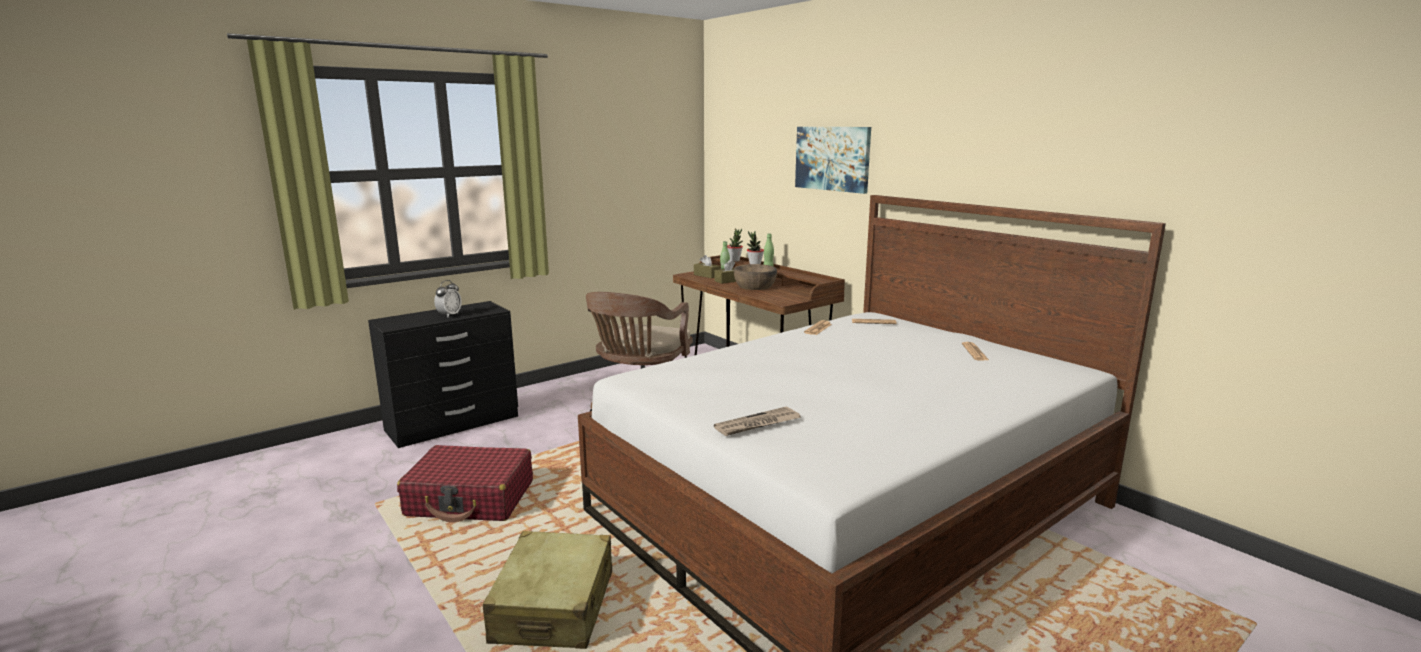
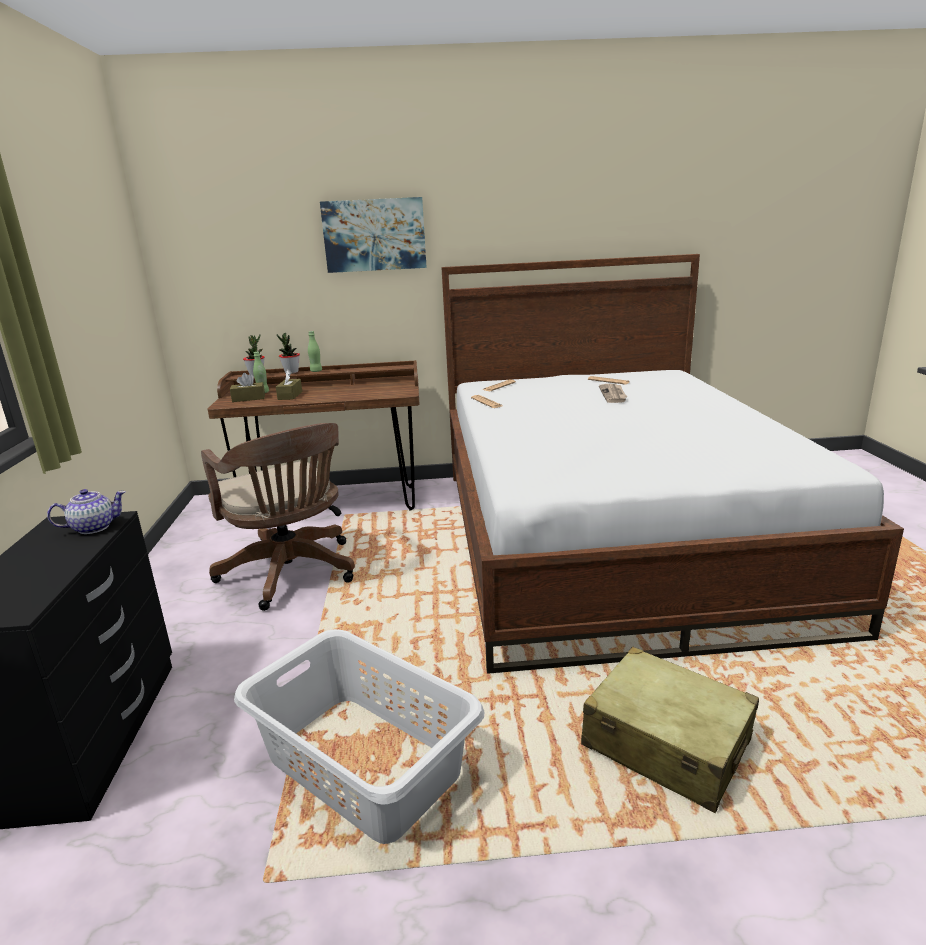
camera: 55 degrees left, 5 degrees up
red suitcase [397,445,533,522] -> grey laundry basket [234,629,484,844]
alarm clock [434,280,462,317] -> none
newspaper [714,407,800,436] -> newspaper moved to [599,384,627,403]
brown bowl [734,264,777,290] -> none
none -> teapot [47,489,126,534]

